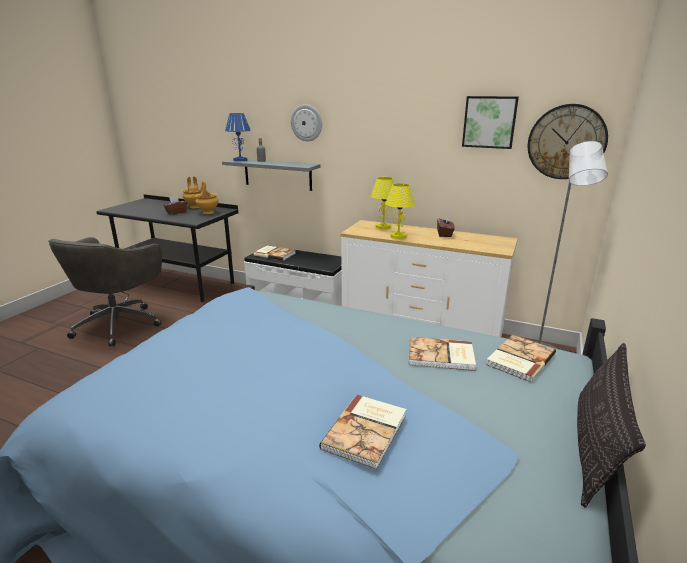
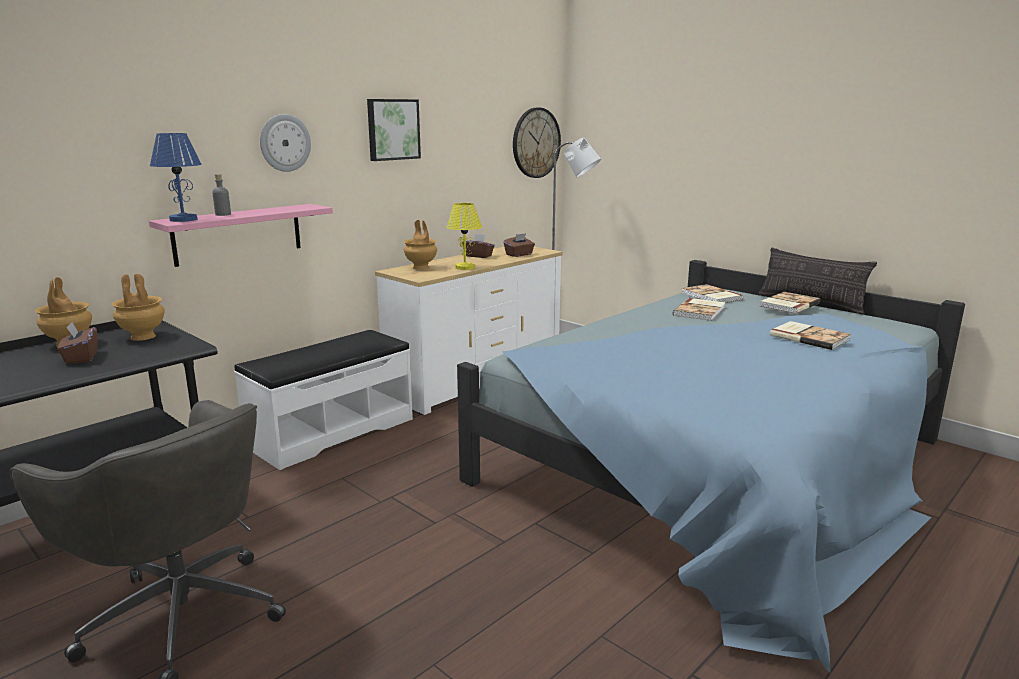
camera: 70 degrees left, 5 degrees down
grey shelf [222,159,321,191] -> pink shelf [149,204,333,267]
book [253,245,295,261] -> book moved to [760,292,821,314]
yellow table lamp [371,177,395,229] -> brown vase [404,220,437,270]
picture [462,96,519,149] -> picture moved to [367,99,421,161]
none -> brown tissue box [503,233,535,257]

